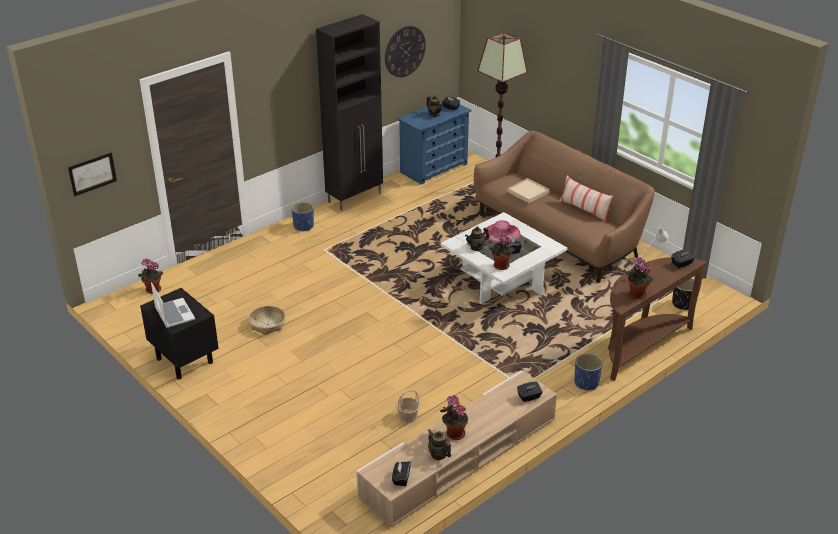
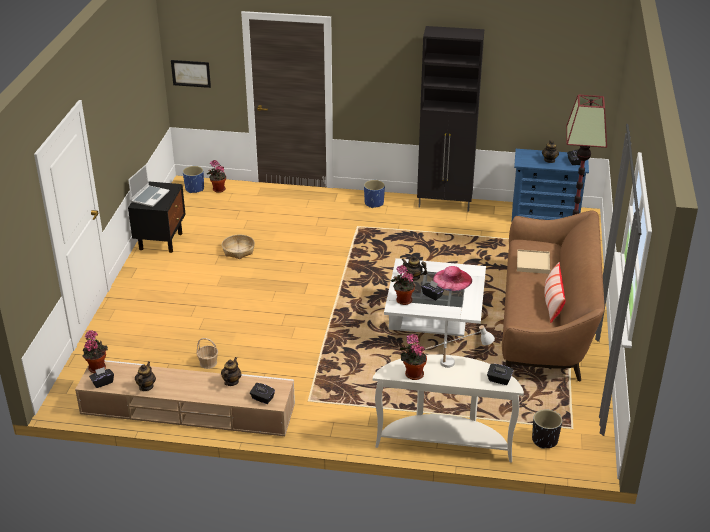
camera: 50 degrees right, 0 degrees up
wall clock [385,26,426,77] -> none
potted plant [440,395,468,440] -> potted plant moved to [82,330,108,373]
blue planter [574,353,603,390] -> blue planter moved to [183,166,204,193]
brown console table [608,257,707,381] -> white console table [373,354,524,462]
none -> teapot [221,357,242,386]

